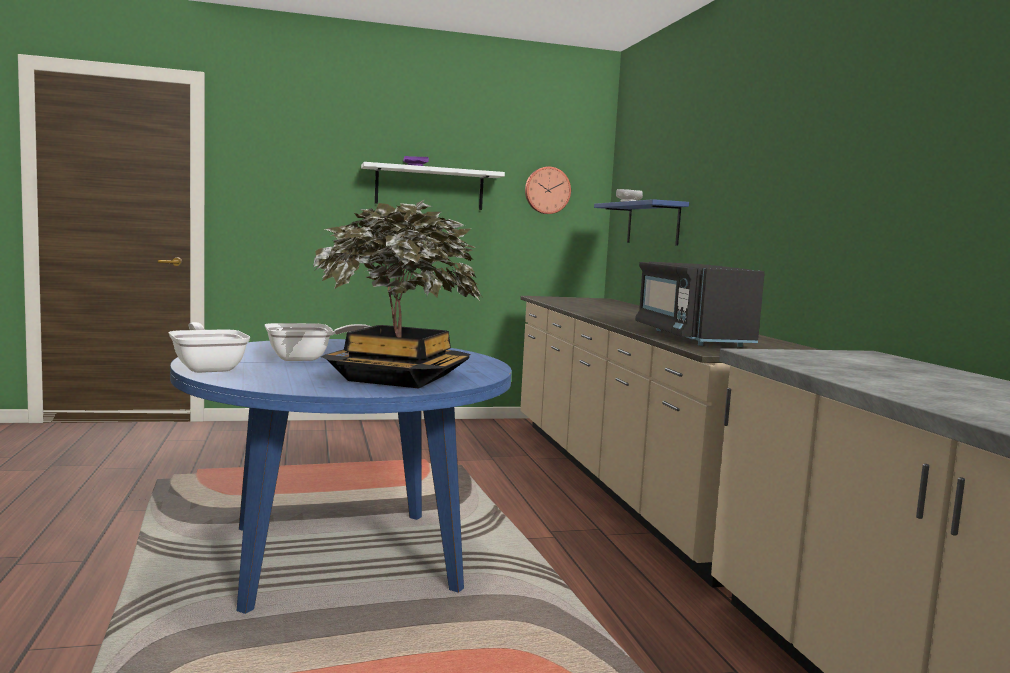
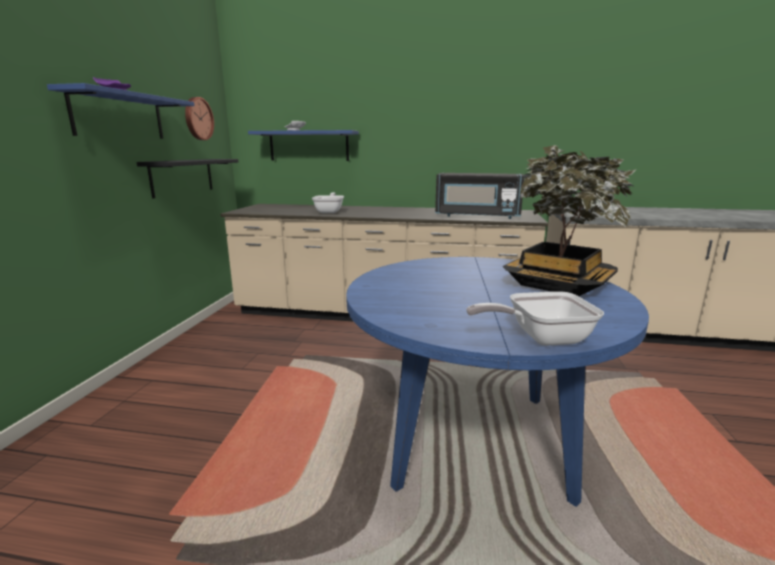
camera: 65 degrees left, 10 degrees up
frying pan [265,323,372,361] -> frying pan moved to [312,193,344,213]
white shelf [361,162,505,210] -> blue shelf [47,83,194,139]
none -> black shelf [137,159,239,199]

